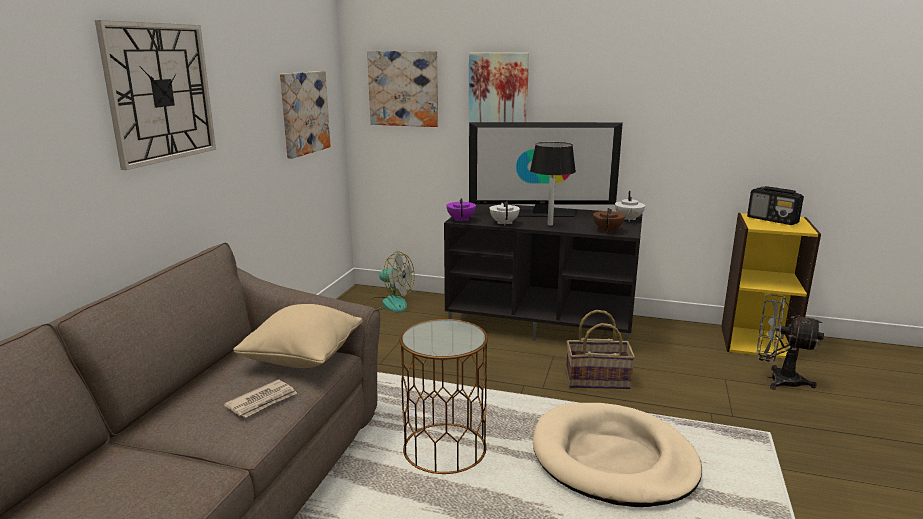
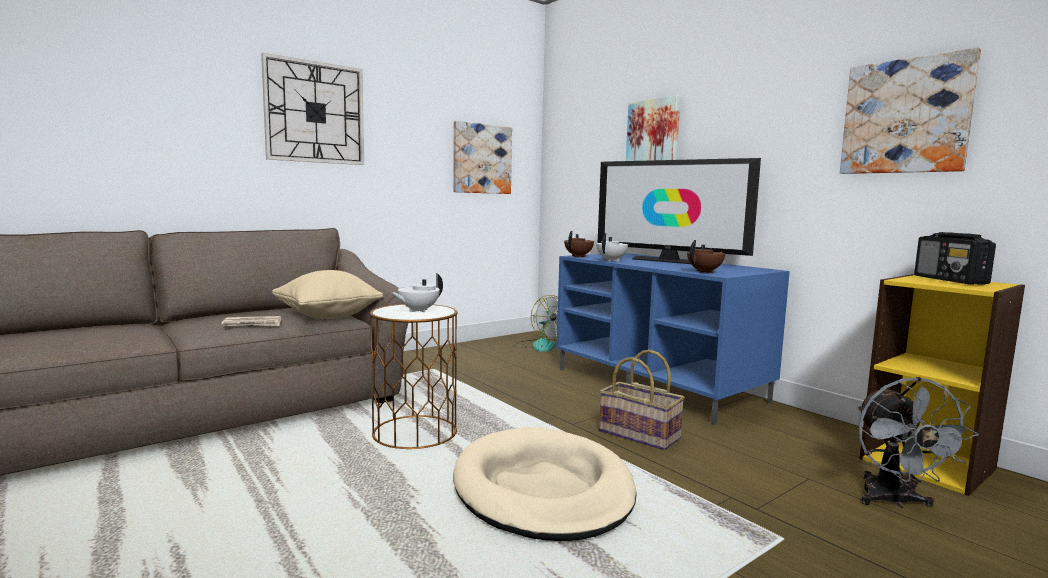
camera: 35 degrees right, 10 degrees down
picture [367,51,438,127] -> picture moved to [840,47,981,174]
black tv stand [444,204,642,341] -> blue tv stand [556,253,790,425]
purple teapot [446,198,476,222] -> brown teapot [564,231,594,257]
black table lamp [530,142,576,226] -> none
white teapot [615,191,645,222] -> white teapot moved to [390,273,443,312]
grey fan [756,294,824,390] -> grey fan turned 150 degrees counterclockwise [858,377,979,509]

